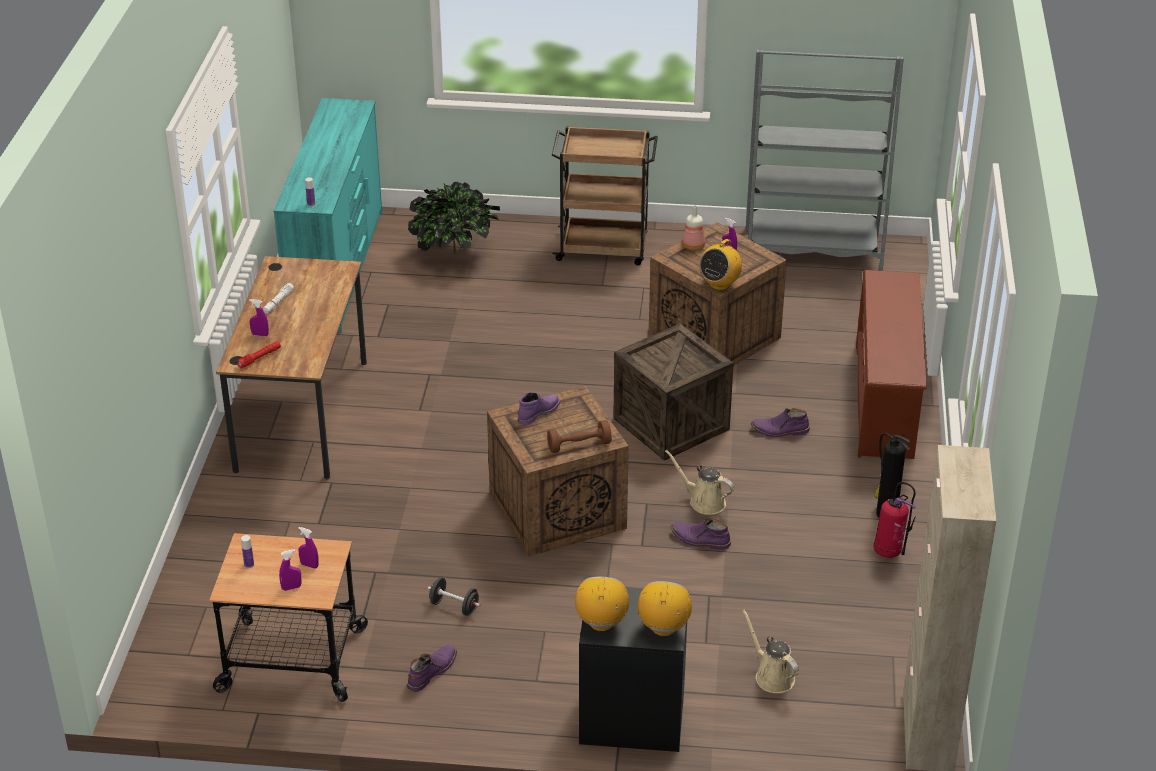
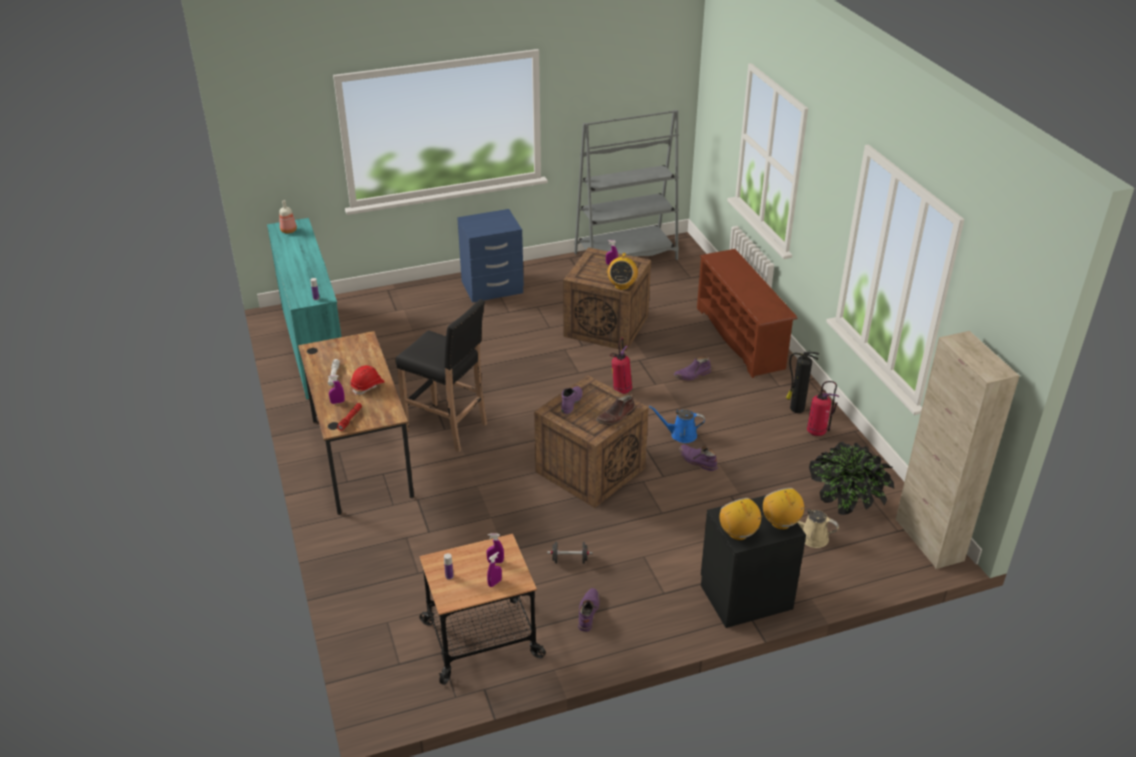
camera: 25 degrees left, 0 degrees up
potted plant [408,182,500,254] -> potted plant moved to [809,442,894,515]
brown dumbbell [547,420,612,453] -> brown boot [596,393,635,425]
brown cart [552,126,658,265] -> blue nightstand [457,209,524,303]
crate [613,323,734,461] -> fire extinguisher [610,338,632,394]
beige watering can [665,450,734,515] -> blue watering can [649,406,705,443]
purple boot [671,518,731,550] -> purple boot turned 45 degrees clockwise [679,444,718,471]
bottle [682,205,705,251] -> bottle moved to [279,200,297,234]
none -> red hard hat [350,365,385,395]
none -> black stool [395,299,487,452]

